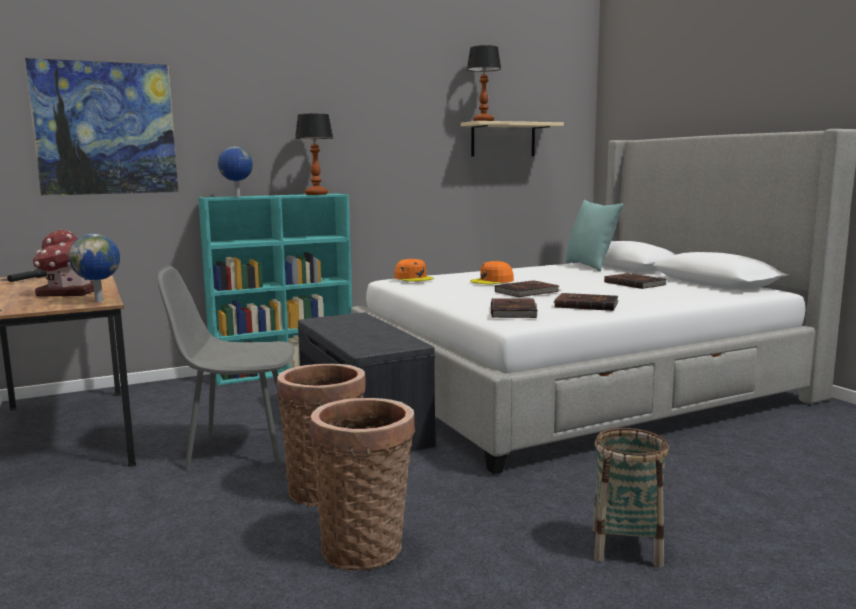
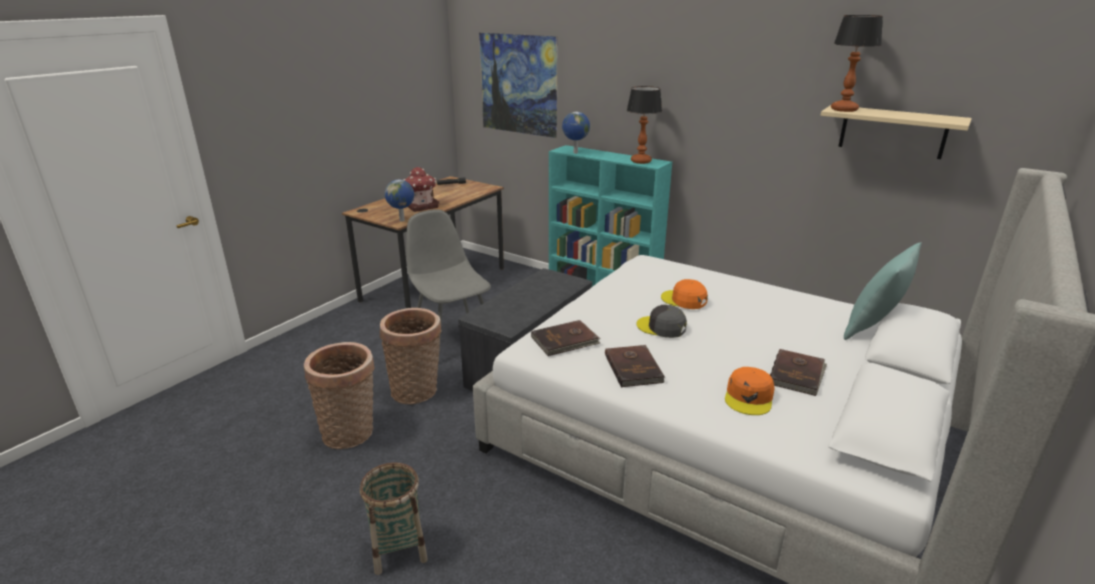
camera: 60 degrees right, 15 degrees up
orange cap [394,258,434,282] -> orange cap moved to [725,367,774,415]
brown book [495,280,561,297] -> grey cap [636,305,687,338]

